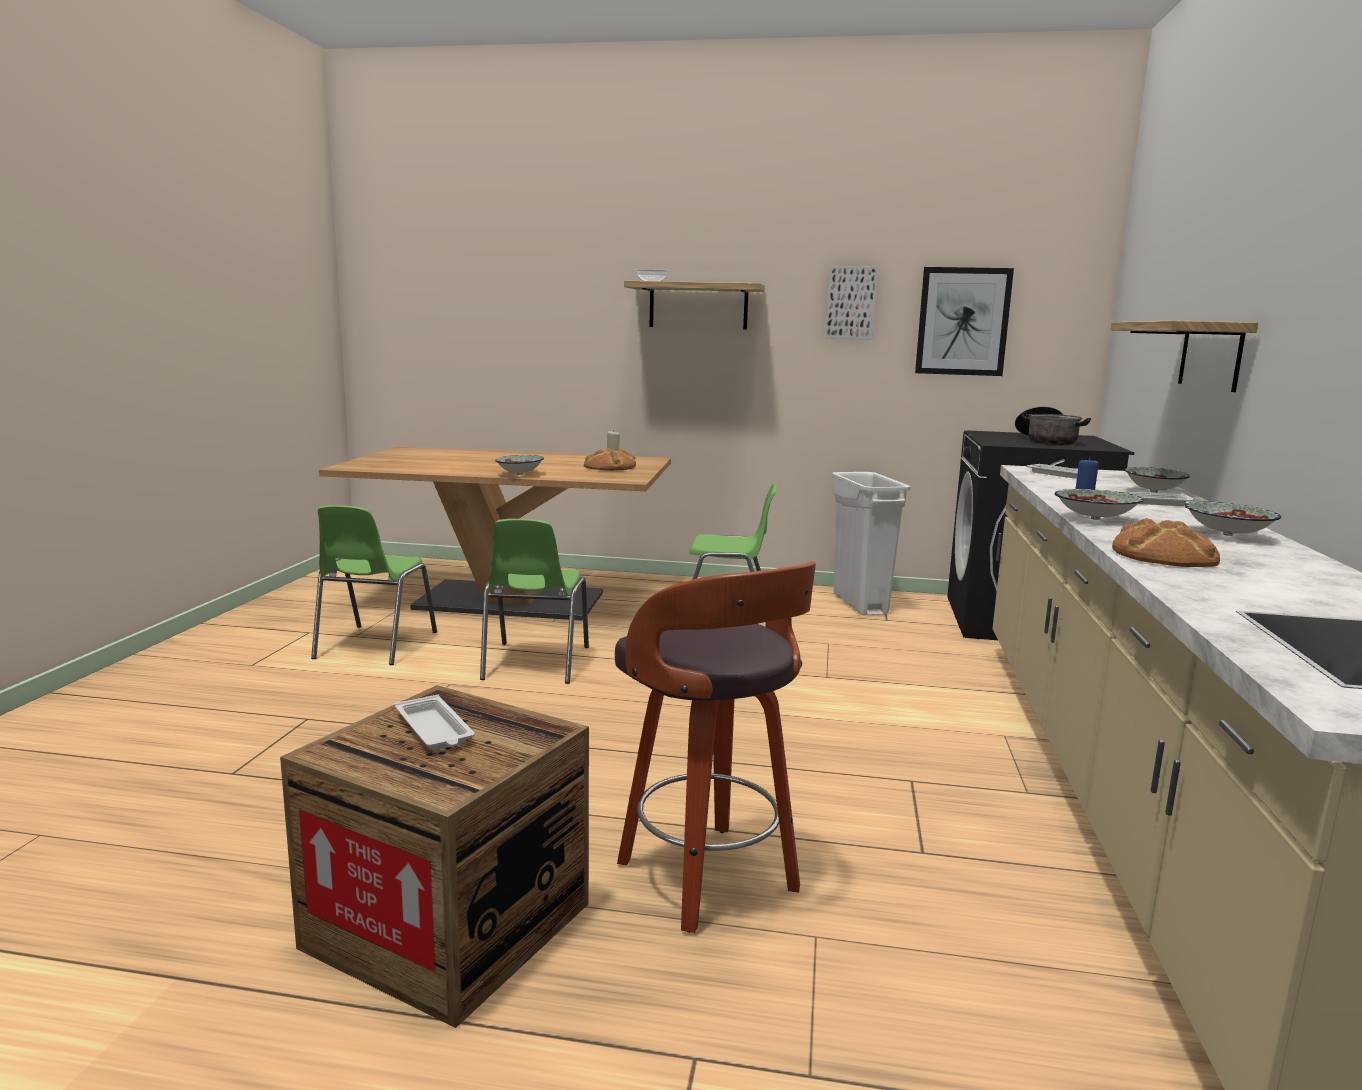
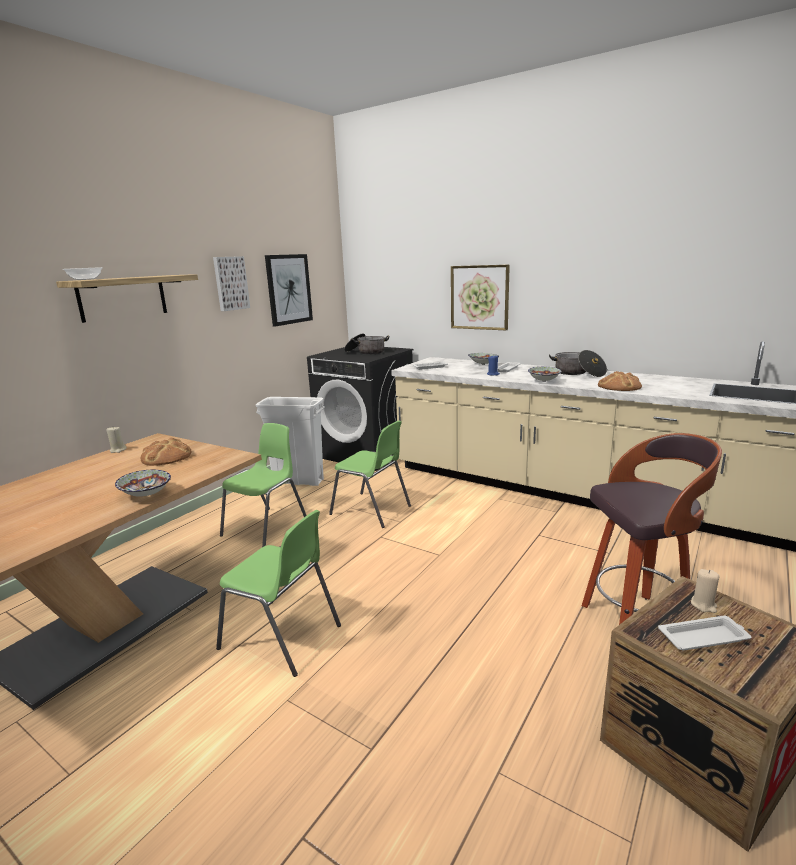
camera: 65 degrees left, 5 degrees up
green chair [311,505,437,665] -> green chair moved to [329,420,411,528]
shelf [1110,320,1258,392] -> picture [451,265,510,330]
bowl [1185,502,1281,536] -> cooking pot [549,350,607,377]
none -> beige candle [691,569,719,613]

